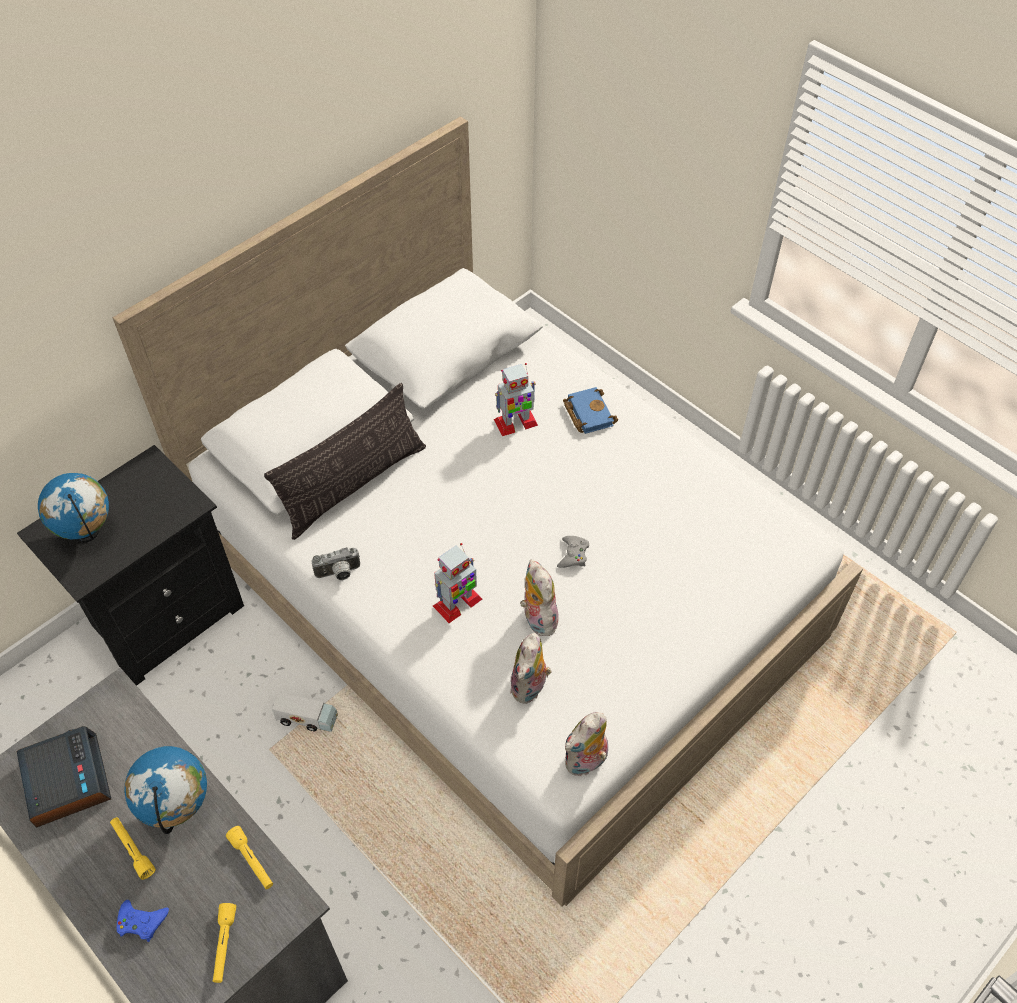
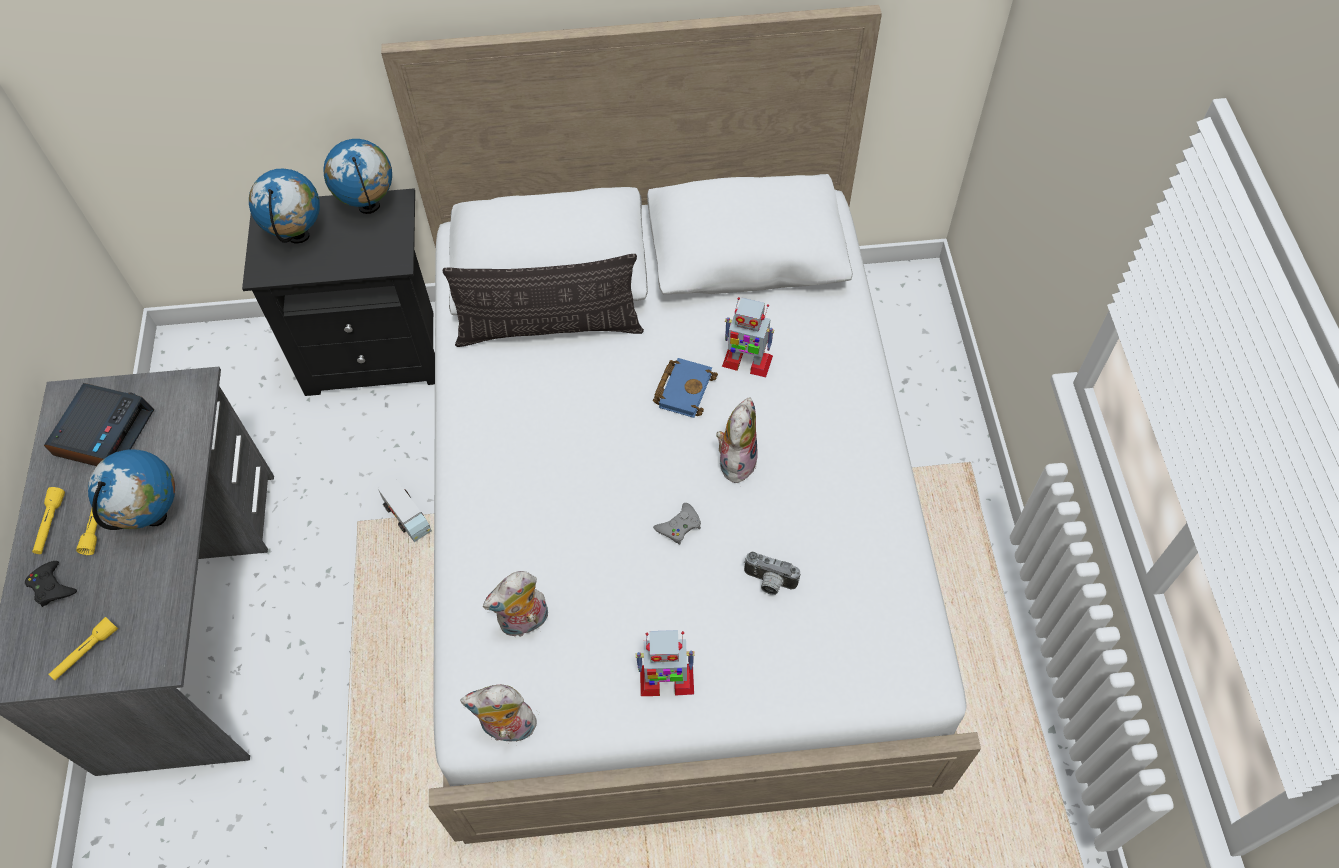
camera: 40 degrees right, 5 degrees up
blue game controller [117,900,169,942] -> black game controller [25,561,77,607]
yellow flashlight [226,826,273,889] -> yellow flashlight moved to [32,487,65,554]
camera [311,547,360,580] -> camera moved to [744,552,800,595]
toy robot [433,543,482,623] -> toy robot moved to [635,630,695,696]
plush toy [520,559,559,636] -> plush toy moved to [716,397,758,485]
blue book [563,387,618,434] -> blue book moved to [653,358,718,418]
none -> globe [323,139,392,214]

